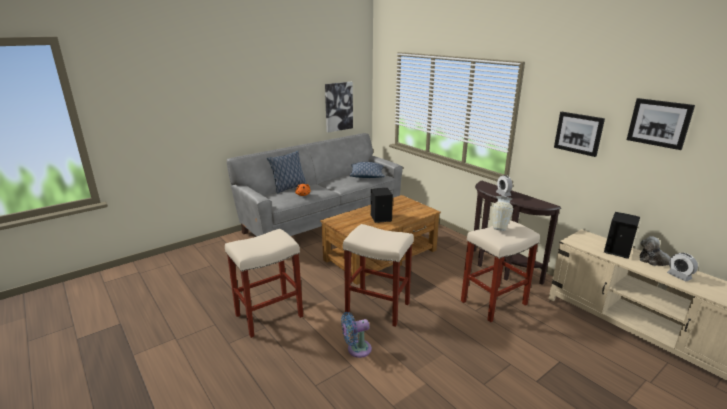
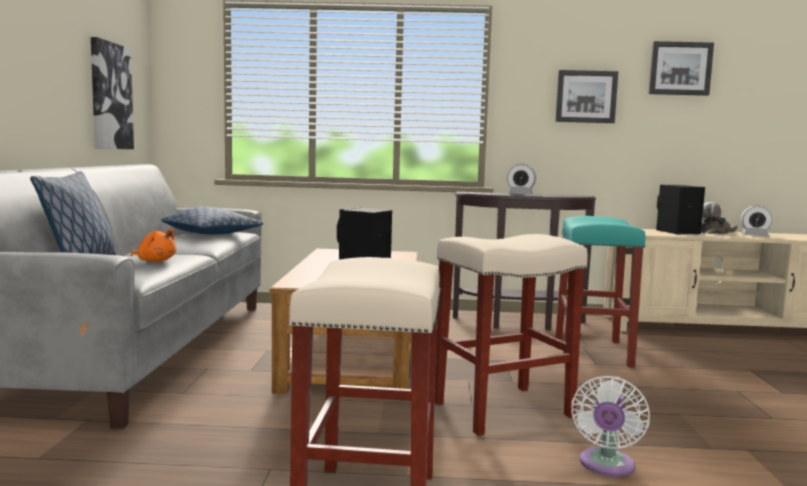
camera: 50 degrees left, 15 degrees down
blue fan [341,312,372,358] -> white fan [571,376,650,477]
beige stool [461,220,540,322] -> turquoise stool [555,216,646,368]
vase [492,196,513,231] -> none

